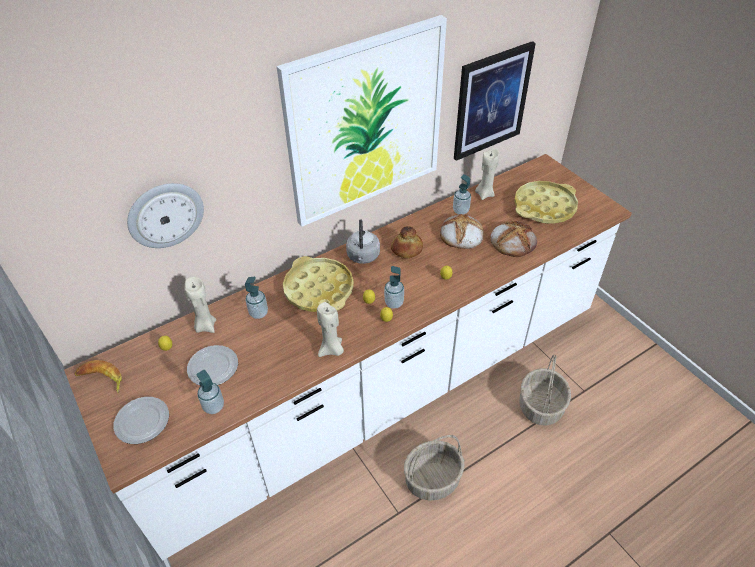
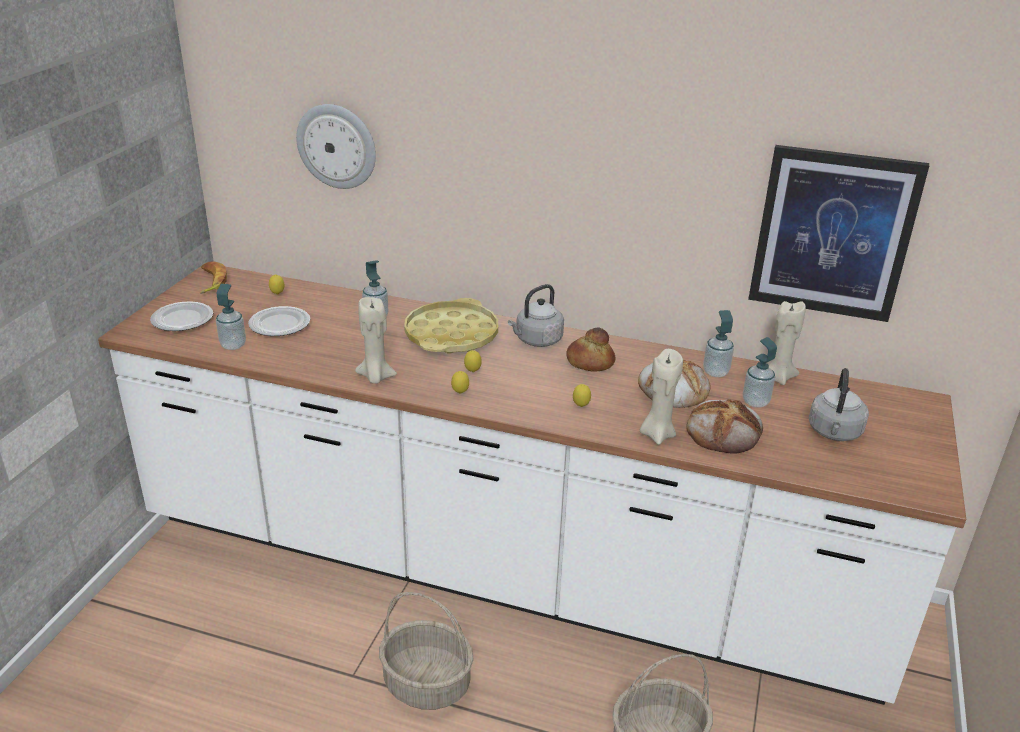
camera: 50 degrees right, 15 degrees down
beige candle [185,277,216,333] -> beige candle moved to [640,349,683,445]
picture [277,15,447,227] -> none
soap dispenser [384,266,404,309] -> soap dispenser moved to [743,337,777,408]
yellow tray [514,181,578,224] -> grey kettle [809,368,869,441]

